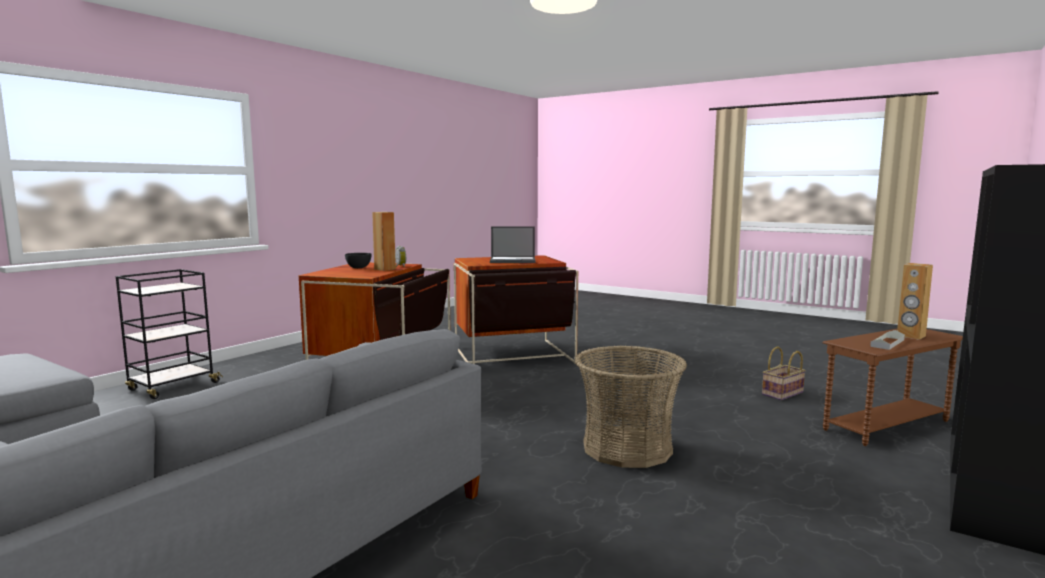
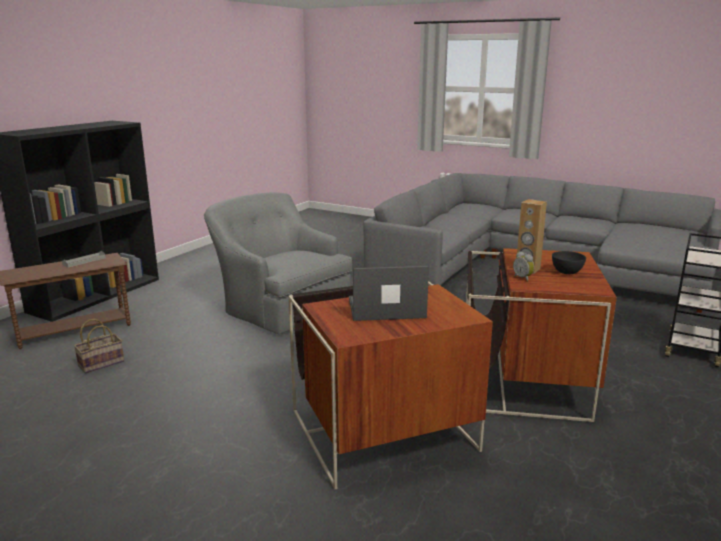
camera: 175 degrees right, 10 degrees up
basket [575,345,687,468] -> grey armchair [204,192,352,334]
brown speaker [897,263,933,340] -> none

